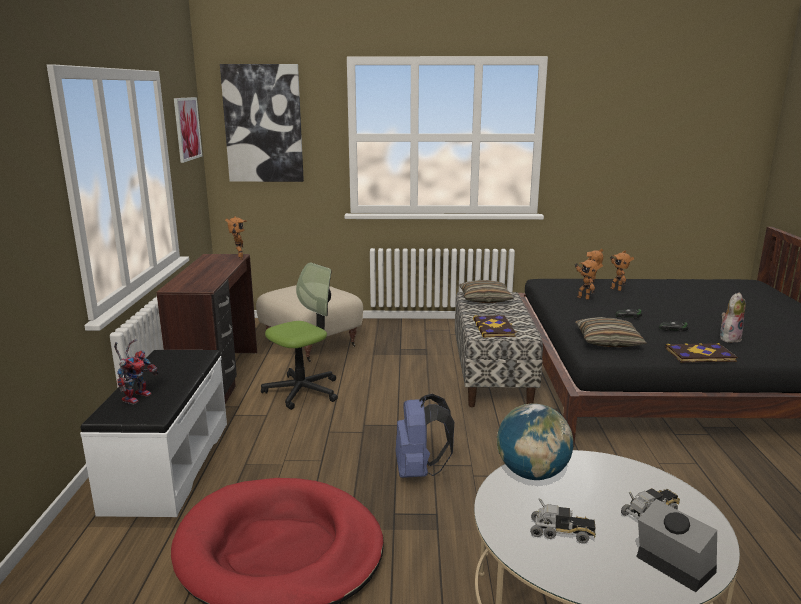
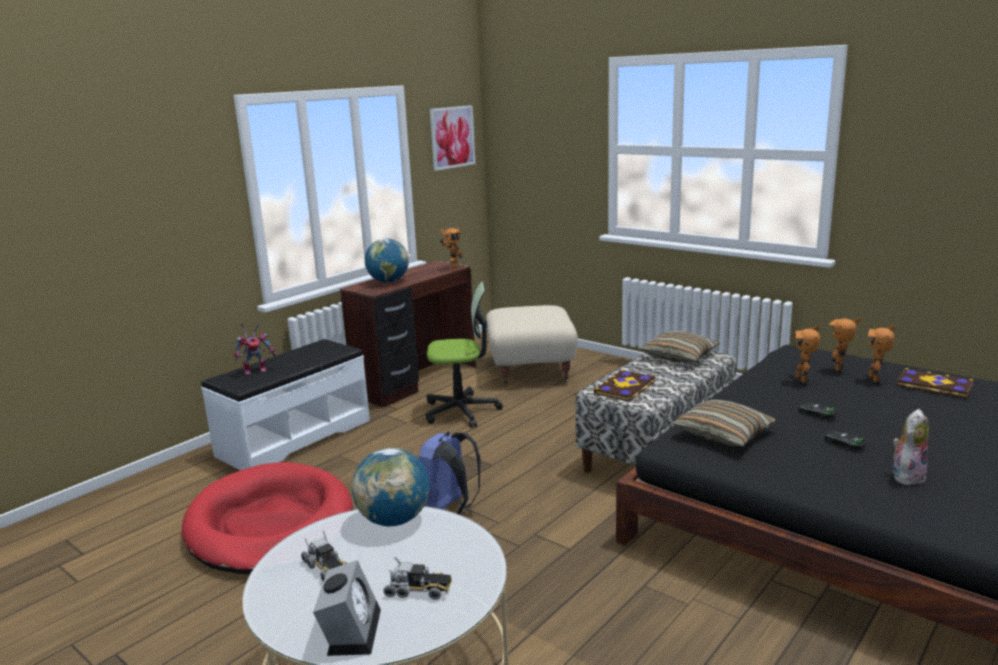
camera: 40 degrees right, 0 degrees up
picture [220,64,304,182] -> none
book [666,343,737,363] -> book moved to [896,368,974,398]
plush toy [720,292,746,343] -> plush toy turned 45 degrees counterclockwise [893,409,929,485]
none -> globe [365,238,409,283]

